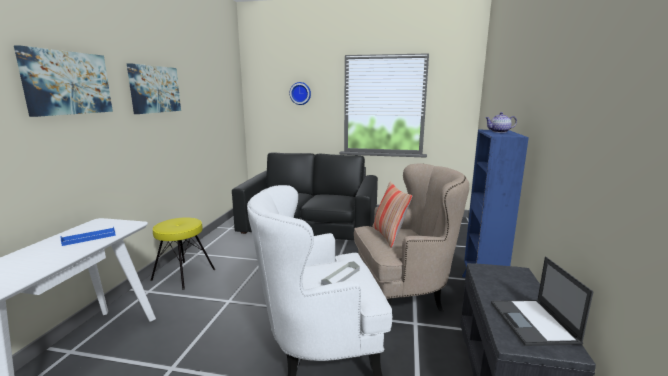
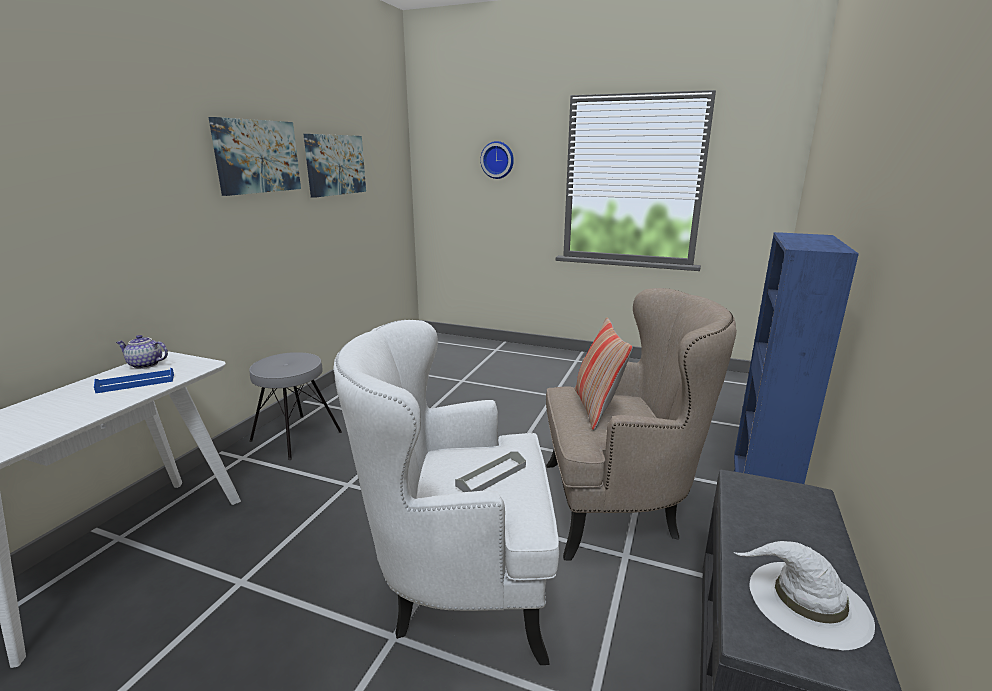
camera: 10 degrees right, 5 degrees up
picture [14,45,113,117] -> picture moved to [304,134,366,198]
yellow stool [150,217,215,290] -> grey stool [249,352,342,460]
black sofa [232,152,378,240] -> none
teapot [485,112,517,133] -> teapot moved to [116,335,168,369]
laptop [491,256,593,346] -> white hat [734,541,875,650]

